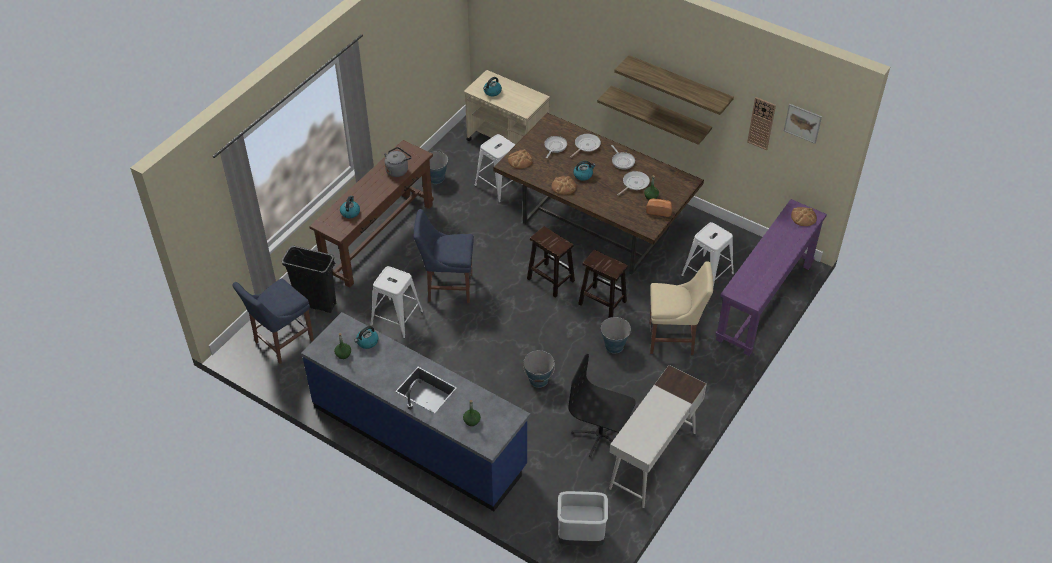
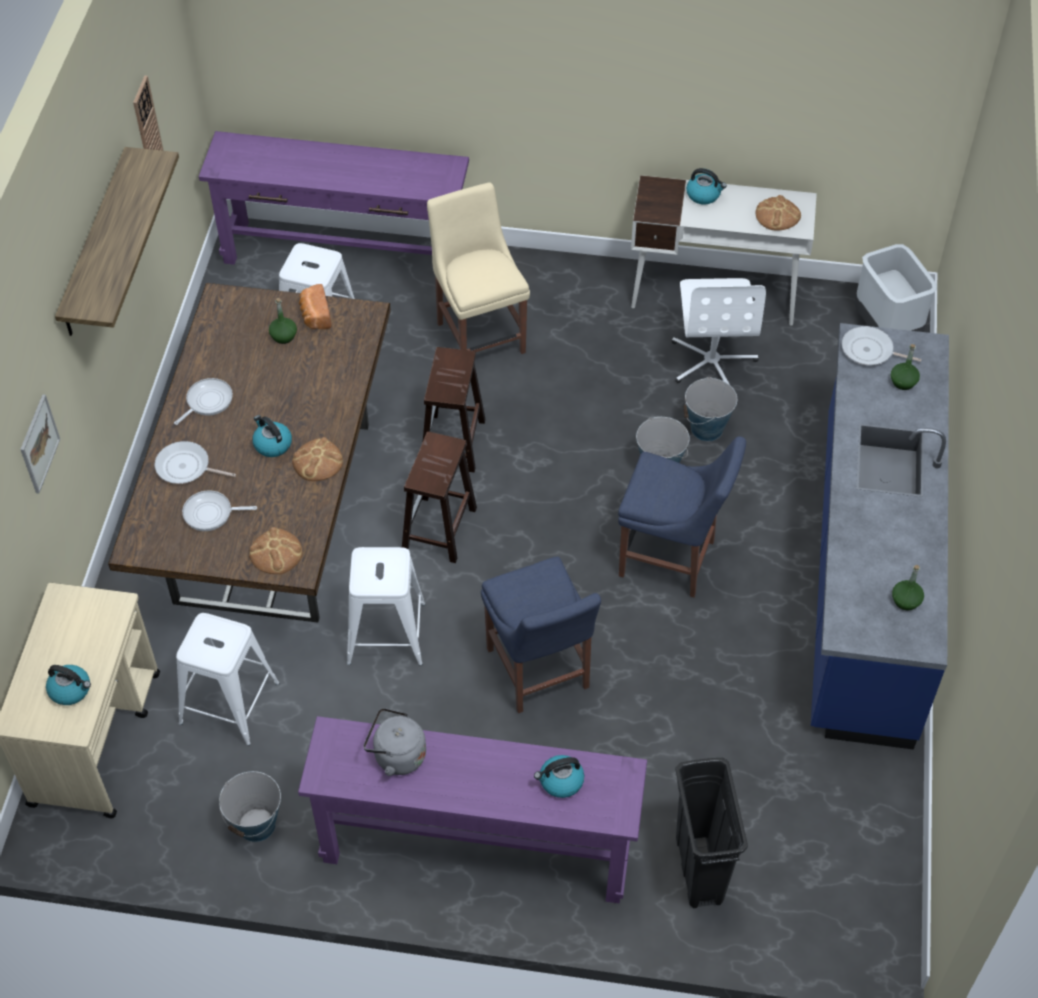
camera: 115 degrees left, 5 degrees up
blue chair [232,278,314,364] -> blue chair moved to [618,436,746,598]
brown console table [309,140,434,287] -> purple console table [298,716,647,903]
kettle [354,326,378,349] -> kettle moved to [686,168,727,204]
white stool [371,266,423,338] -> white stool moved to [347,547,425,666]
black office chair [568,354,636,458] -> white office chair [672,278,766,385]
shelf [597,85,712,145] -> none
bucket [601,317,631,354] -> bucket moved to [683,377,737,441]
frying pan [617,171,650,196] -> frying pan moved to [842,326,922,365]
picture [784,104,822,144] -> picture moved to [20,394,60,493]
bread [791,207,817,226] -> bread moved to [756,195,801,230]

